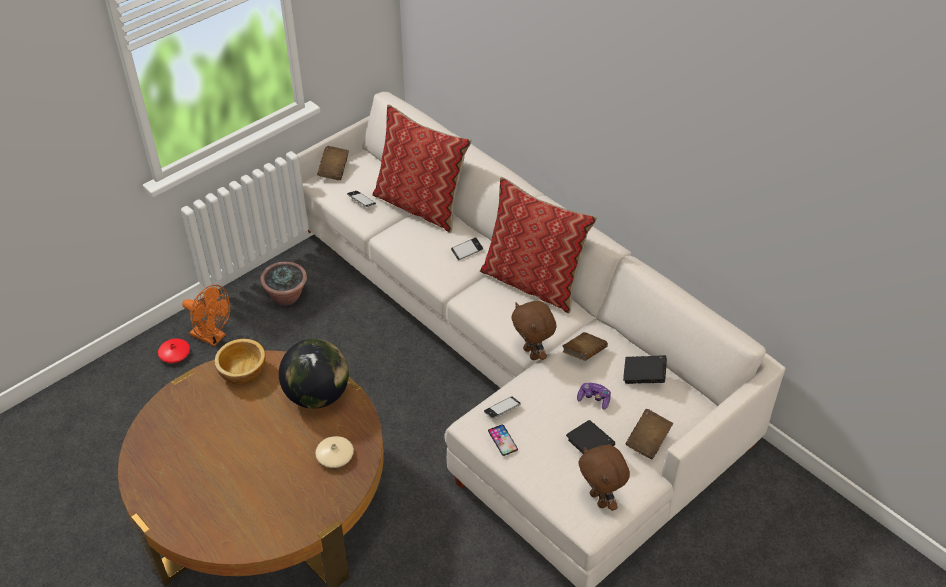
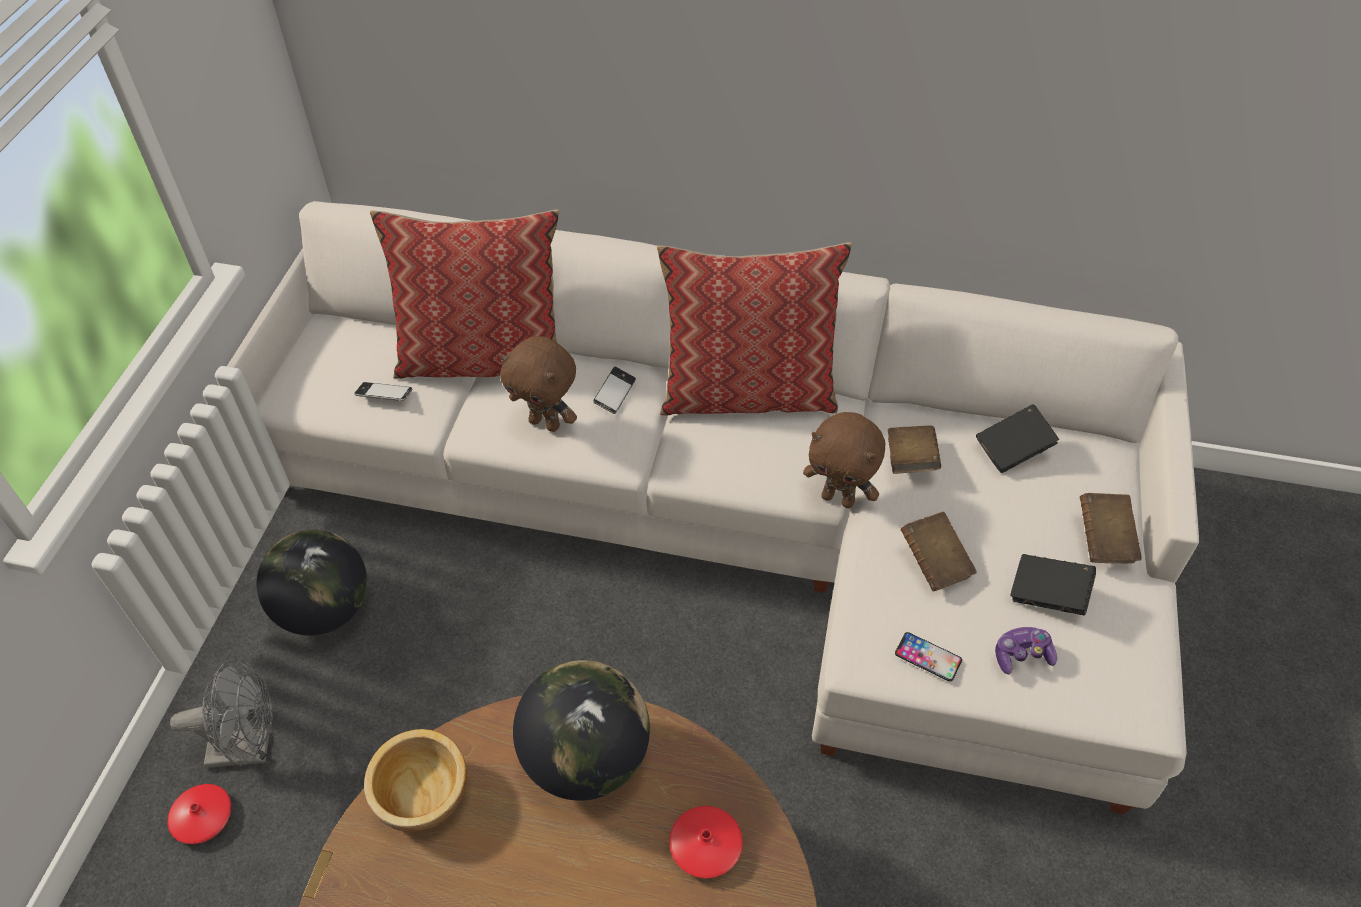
camera: 35 degrees left, 5 degrees up
orange fan [182,285,230,347] -> grey fan [170,659,273,768]
potted plant [260,261,307,306] -> globe [256,530,367,636]
beige vase [315,436,354,468] -> red vase [669,806,743,879]
brown book [317,146,349,180] -> brown book moved to [900,512,977,591]
phone [484,396,521,419] -> none
game controller [577,383,611,410] -> game controller moved to [995,627,1057,674]
brown plush toy [578,445,630,511] -> brown plush toy moved to [499,336,577,432]

